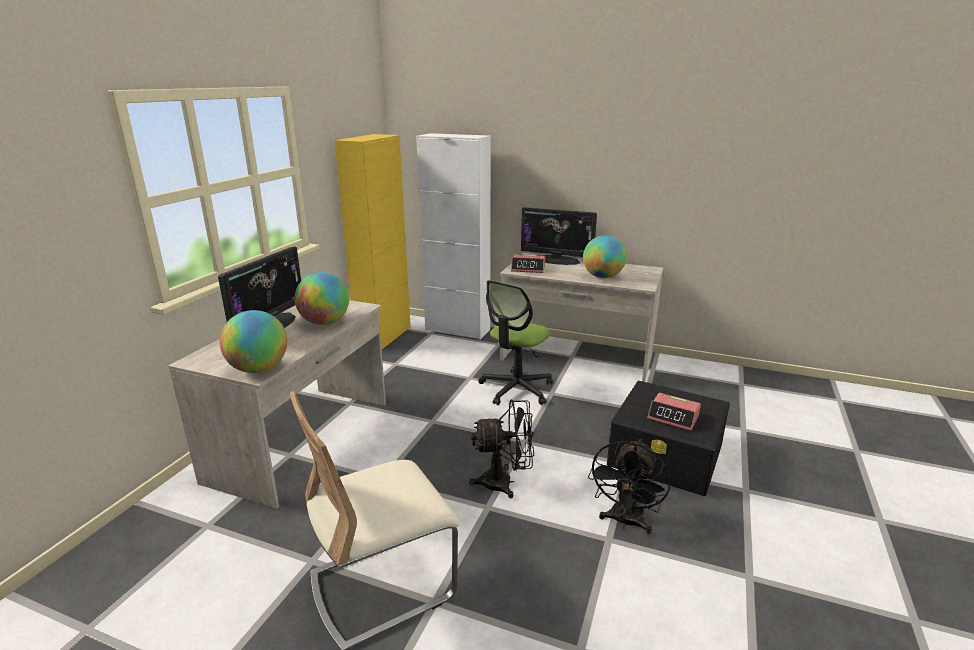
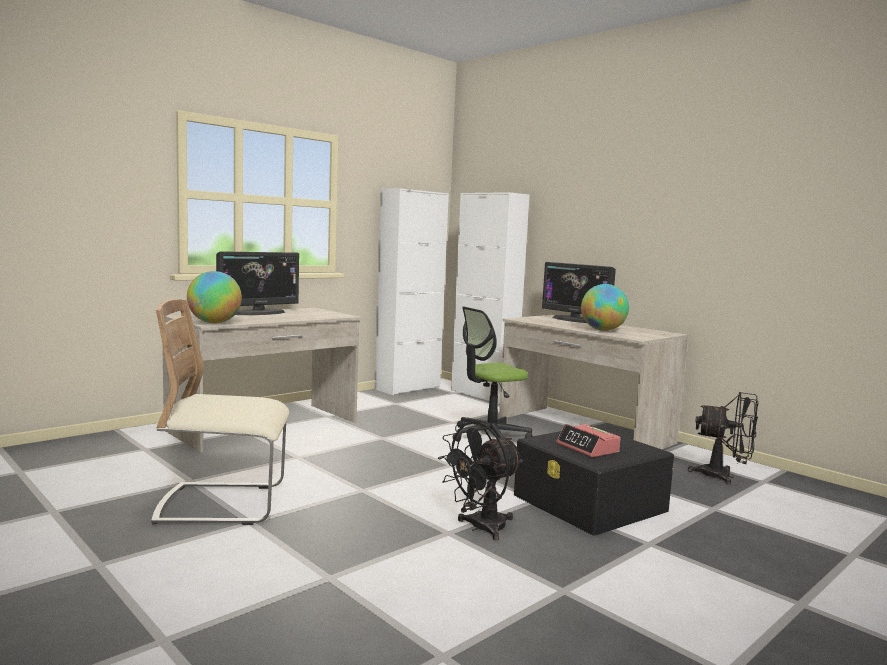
camera: 25 degrees right, 15 degrees down
globe [295,272,349,325] -> none
yellow cabinet [335,134,411,349] -> white cabinet [375,188,449,395]
black fan [469,399,534,498] -> black fan moved to [688,392,758,485]
alarm clock [511,254,545,273] -> none

